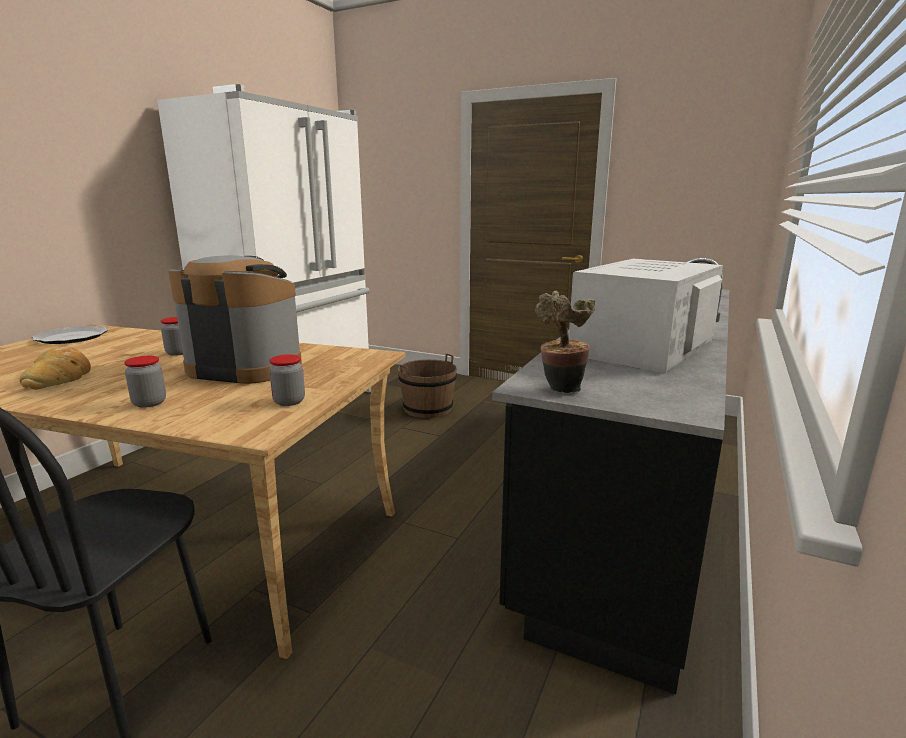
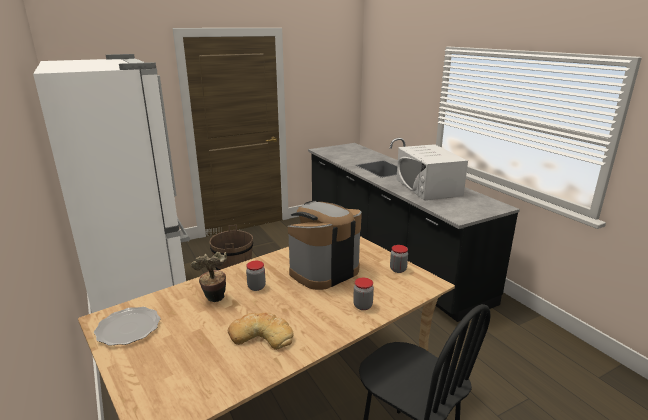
camera: 55 degrees left, 5 degrees up
potted plant [535,291,595,393] -> potted plant moved to [191,252,227,302]

